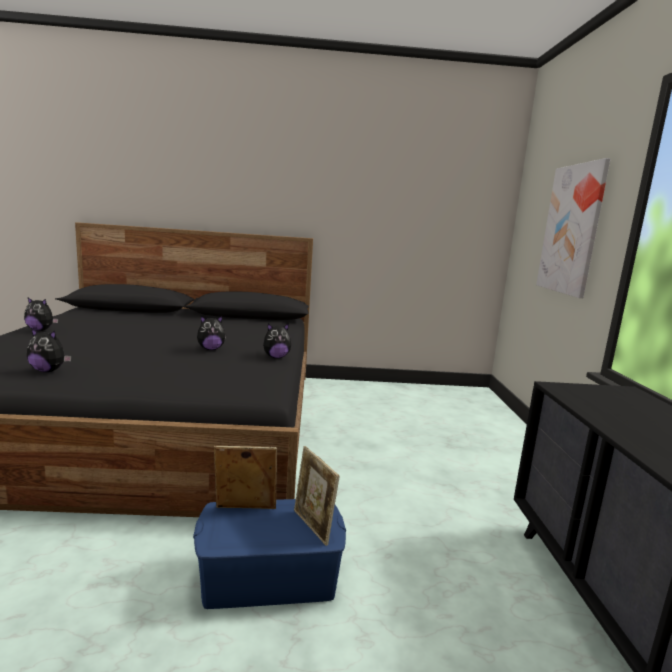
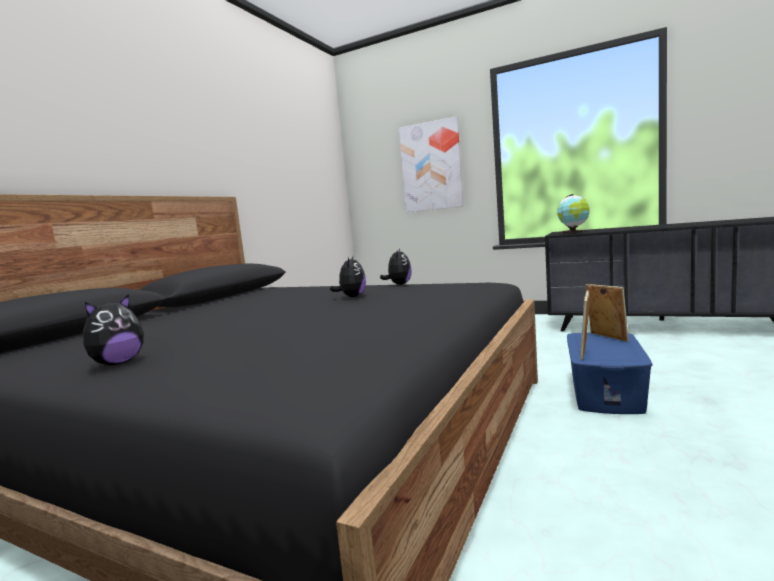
camera: 60 degrees left, 5 degrees down
plush toy [27,328,71,372] -> none
picture frame [294,446,340,546] -> picture frame turned 105 degrees counterclockwise [586,284,629,342]
none -> globe [557,194,590,234]

